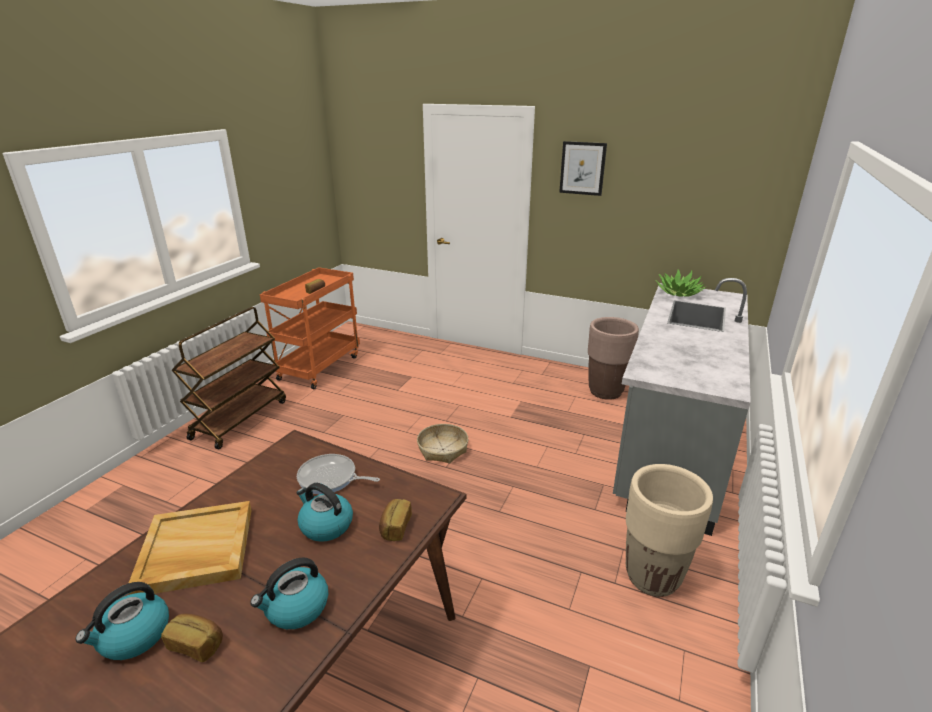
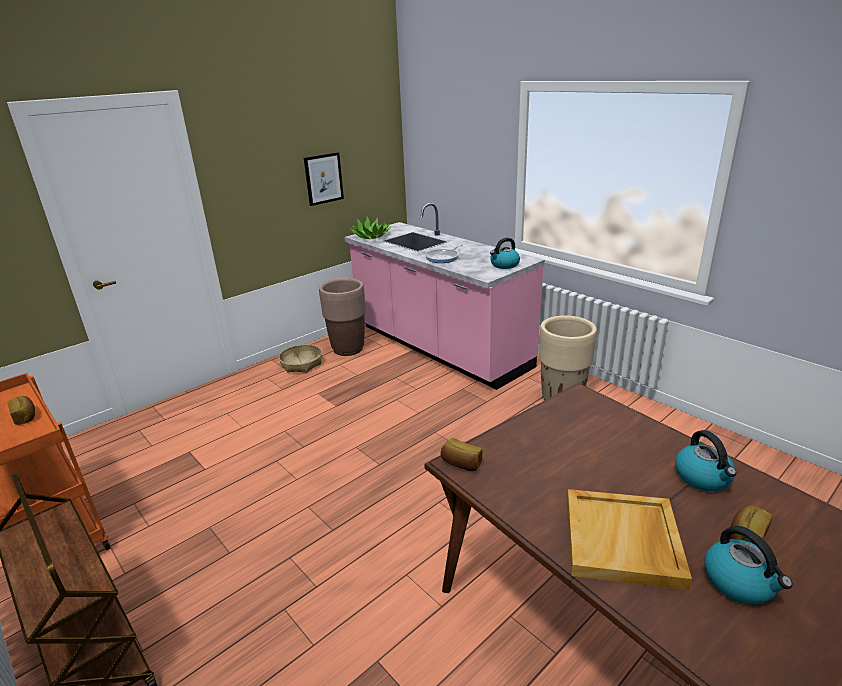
camera: 65 degrees left, 0 degrees up
frying pan [297,454,380,494] -> frying pan moved to [425,244,462,263]
kettle [297,483,353,542] -> kettle moved to [490,238,520,269]
bread [379,499,412,541] -> bread moved to [440,438,482,472]
basket [417,424,469,464] -> basket moved to [279,344,322,373]
picture [559,141,607,196] -> picture moved to [304,152,344,206]
grey counter [613,278,751,536] -> pink counter [344,203,545,390]

